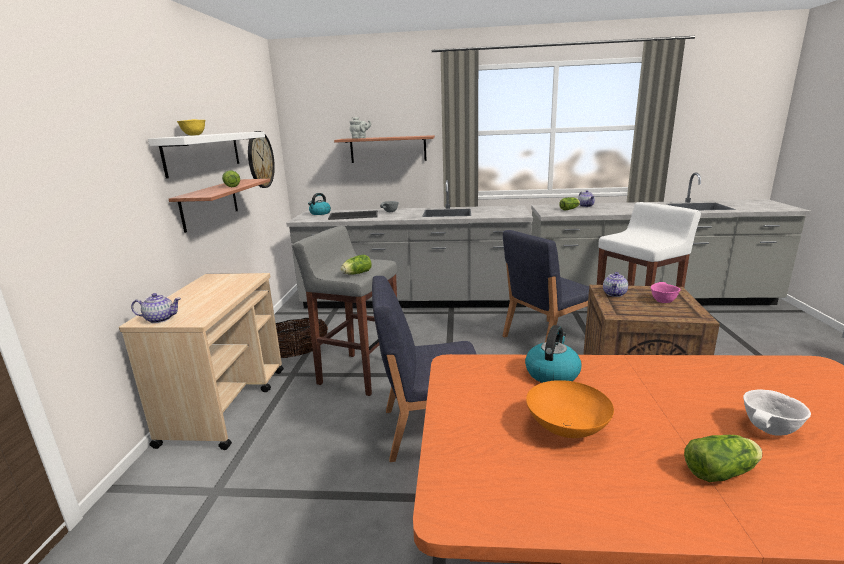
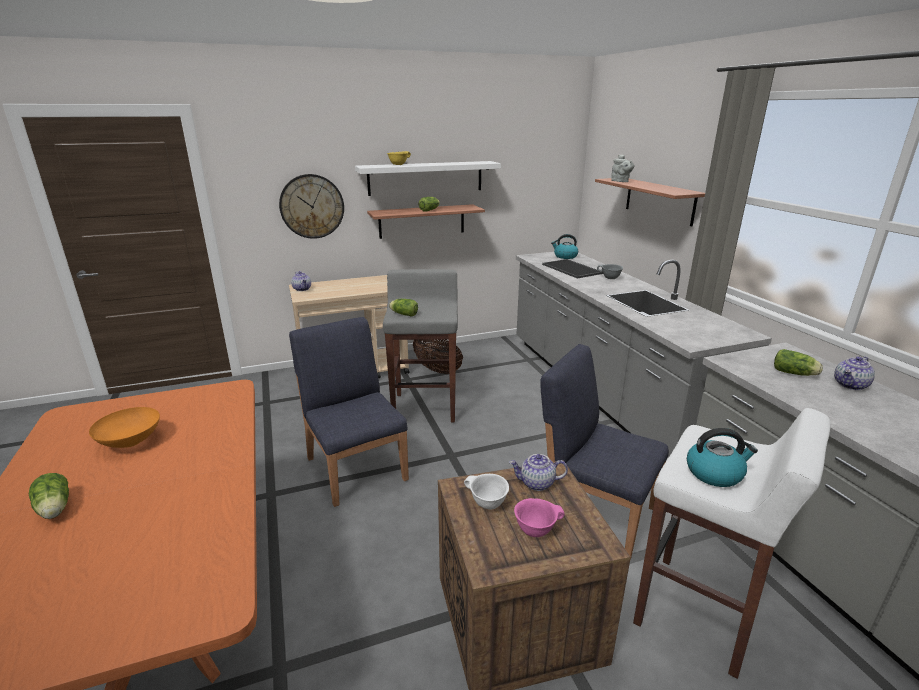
camera: 65 degrees right, 5 degrees up
wall clock [248,131,275,188] -> wall clock moved to [279,174,344,239]
kettle [525,325,582,383] -> kettle moved to [687,428,758,487]
white bowl [743,389,811,435] -> white bowl moved to [464,474,509,510]

